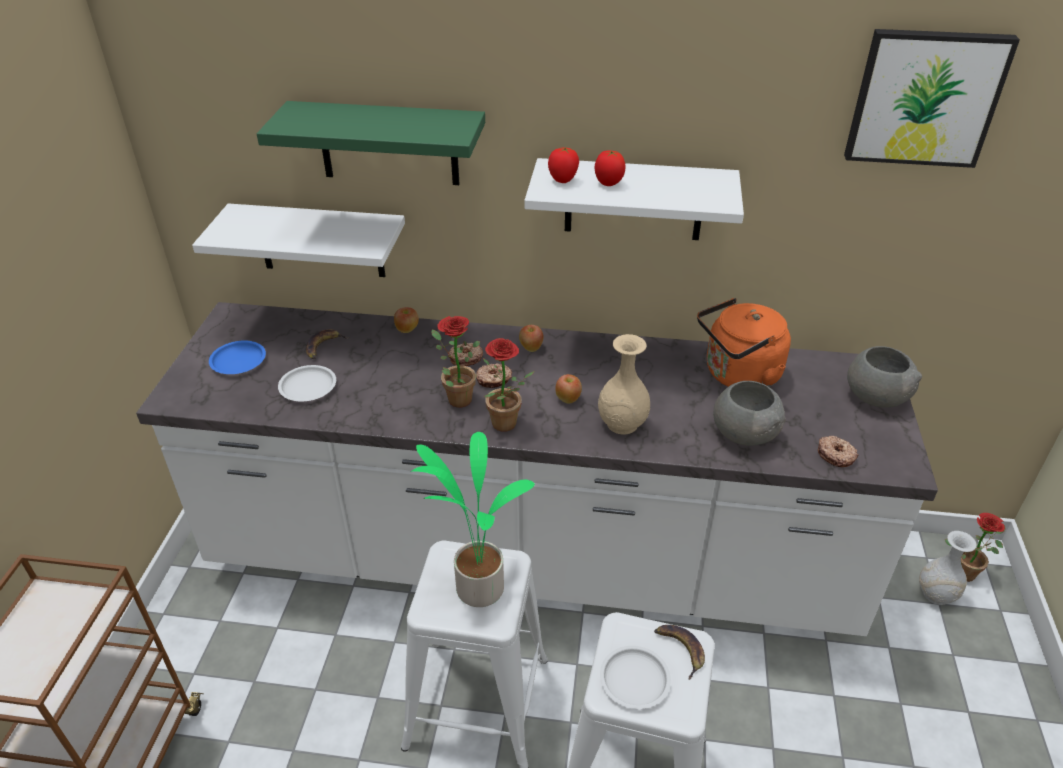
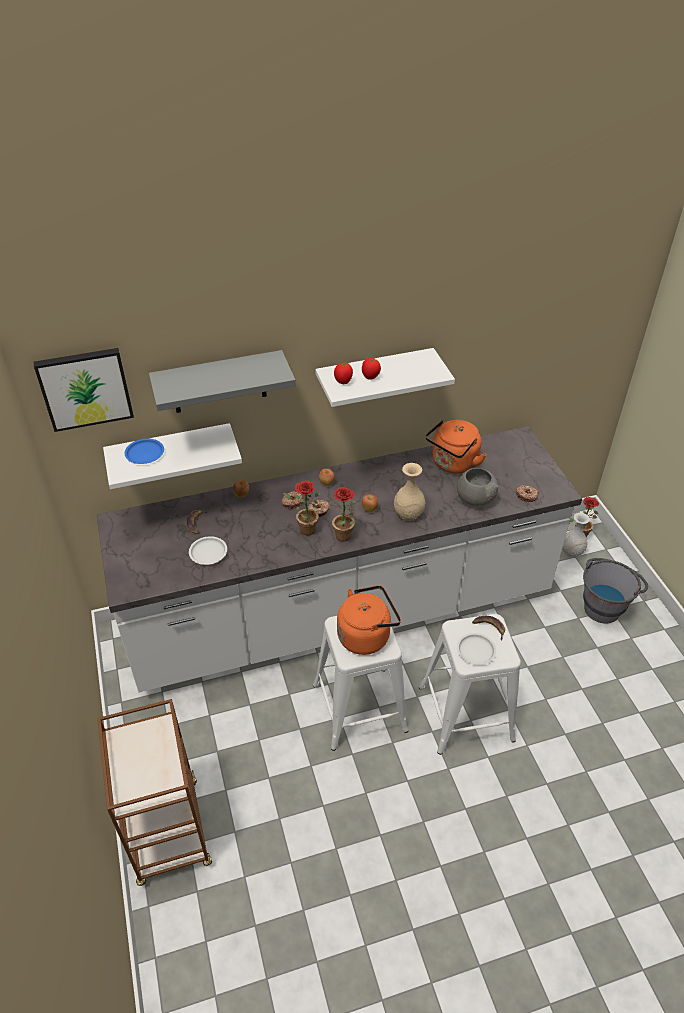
camera: 25 degrees left, 5 degrees up
blue plate [209,341,266,374] -> blue plate moved to [125,439,164,464]
green shelf [257,101,485,185] -> grey shelf [149,350,296,413]
potted plant [411,432,535,607] -> orange kettle [337,585,401,655]
picture [844,29,1020,168] -> picture moved to [34,348,134,432]
grey bowl [847,346,922,408] -> none
none -> grey bucket [583,558,648,624]

